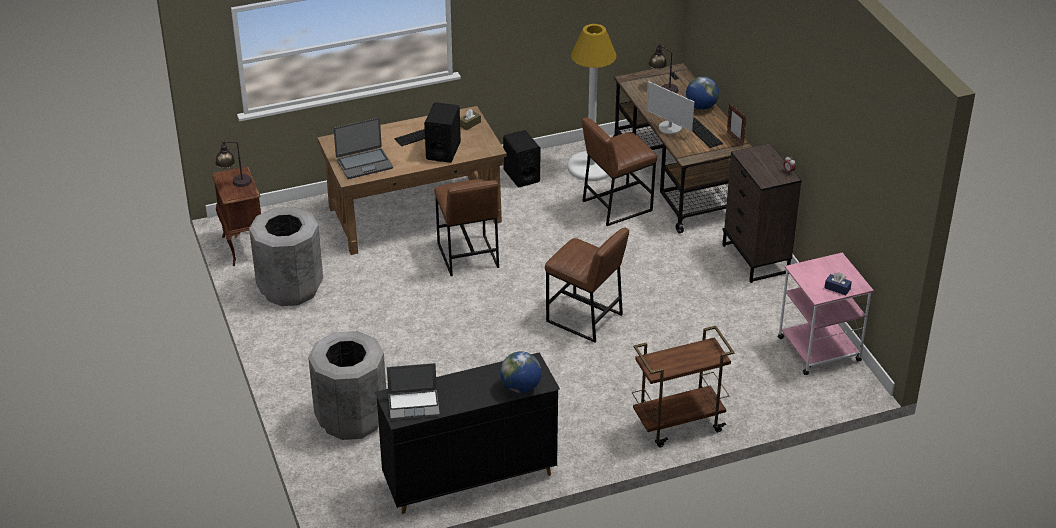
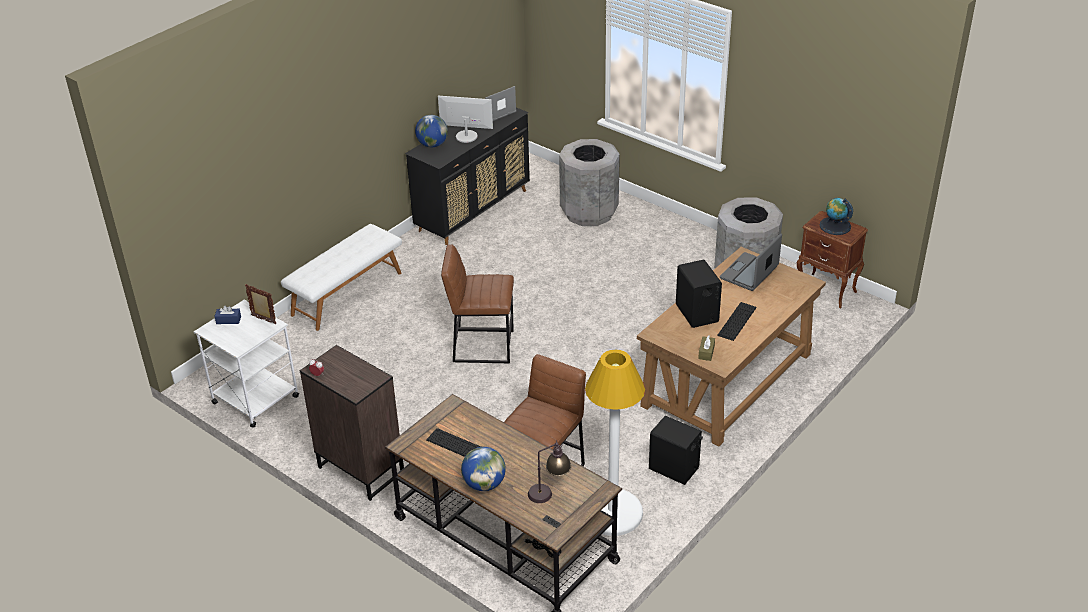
camera: 150 degrees right, 0 degrees up
table lamp [215,141,252,187] -> globe [819,198,853,235]
brown chair [434,179,499,276] -> none
brown cart [632,326,735,448] -> white bench [281,224,402,331]
monitor [646,81,694,134] -> monitor moved to [438,96,493,143]
picture frame [727,104,746,146] -> picture frame moved to [245,284,276,324]
pink cart [778,253,874,375] -> white cart [194,300,299,427]

